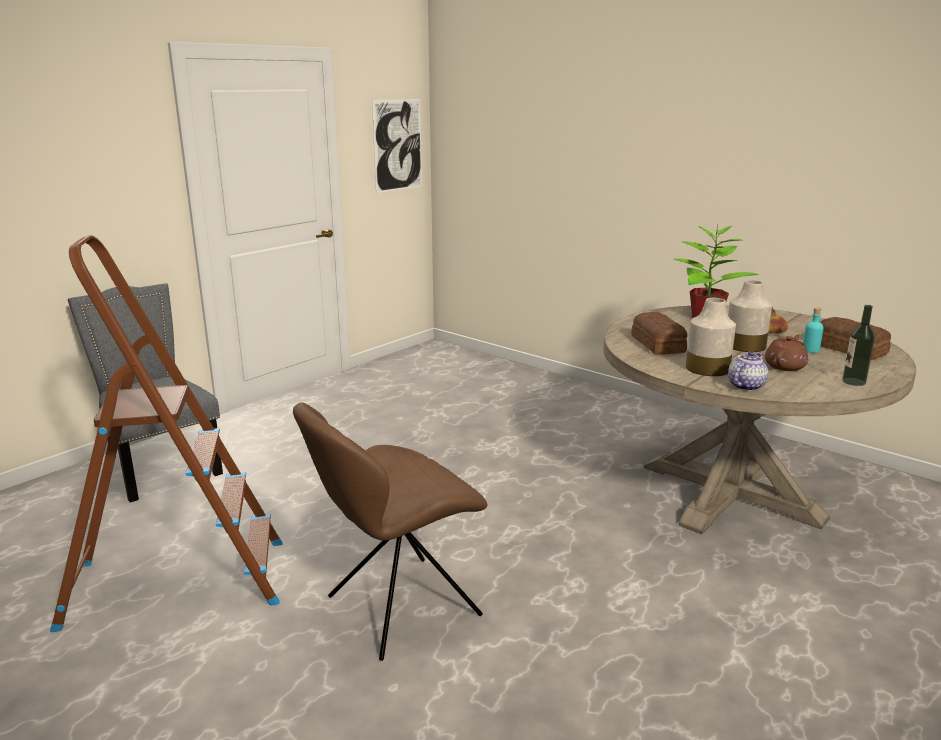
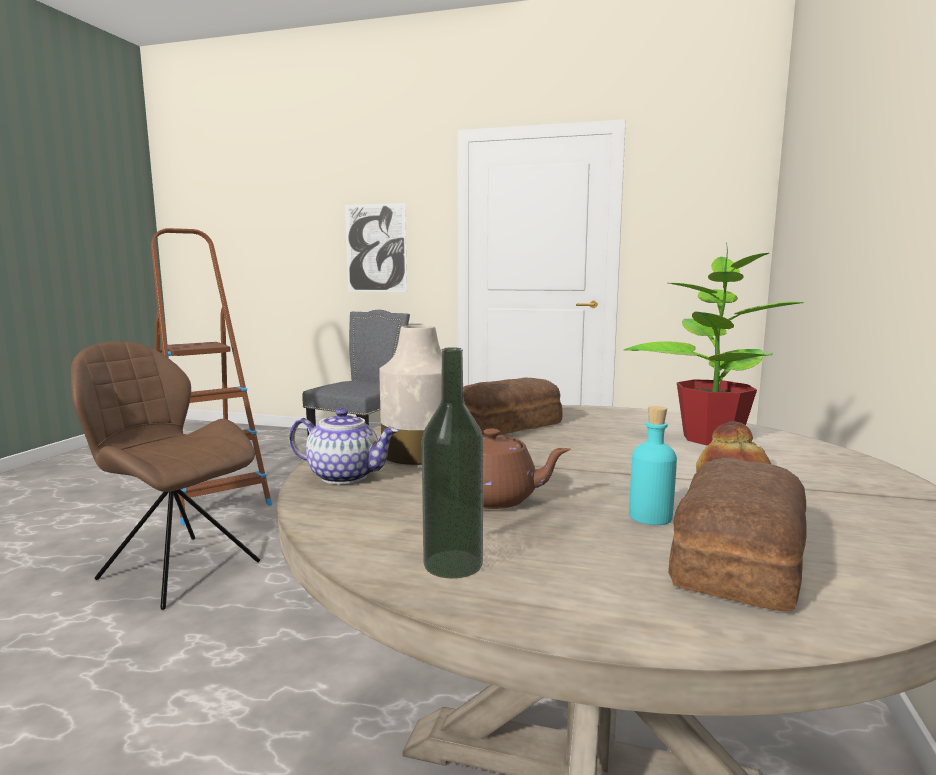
camera: 65 degrees right, 10 degrees down
picture [372,99,422,193] -> picture moved to [345,203,407,292]
beige vase [728,280,772,352] -> none

